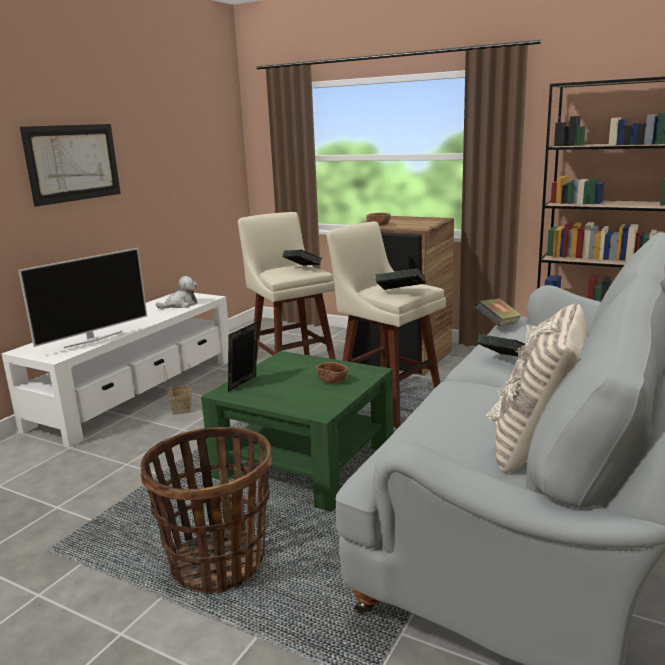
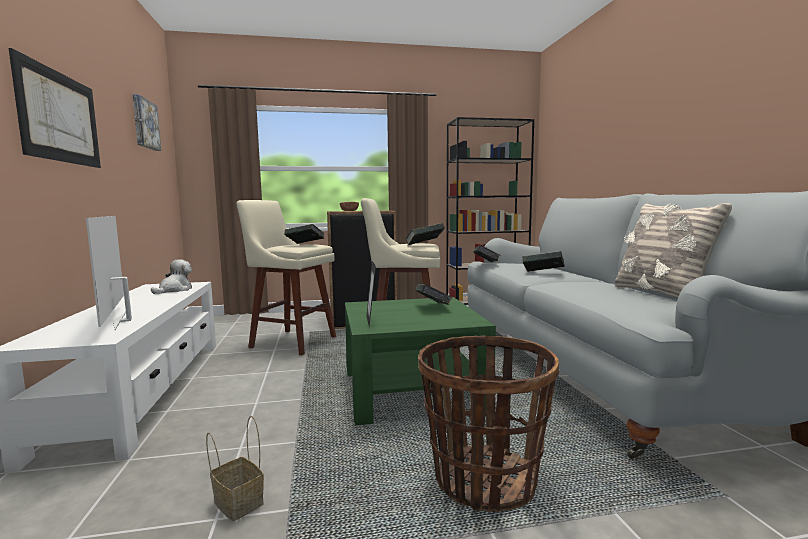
camera: 40 degrees left, 10 degrees down
television [18,248,147,348] -> television turned 150 degrees clockwise [86,216,132,330]
basket [163,363,192,414] -> basket moved to [206,416,264,521]
brown bowl [316,362,348,384] -> book [416,284,453,305]
none -> picture [132,94,161,151]

